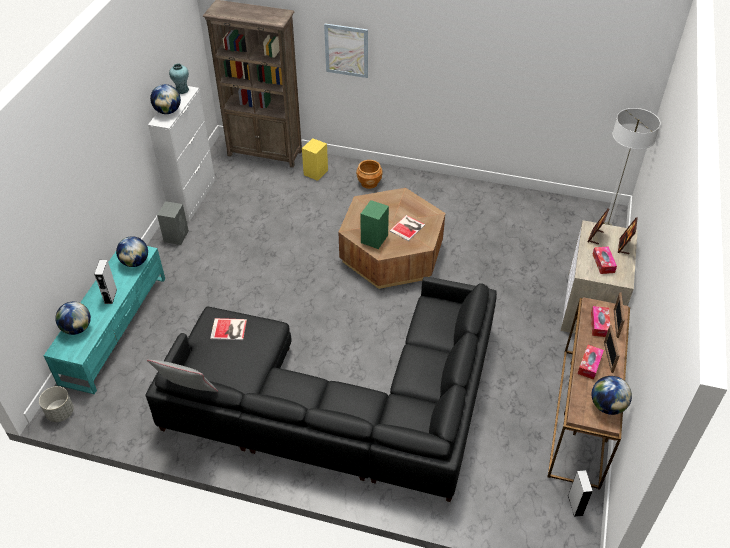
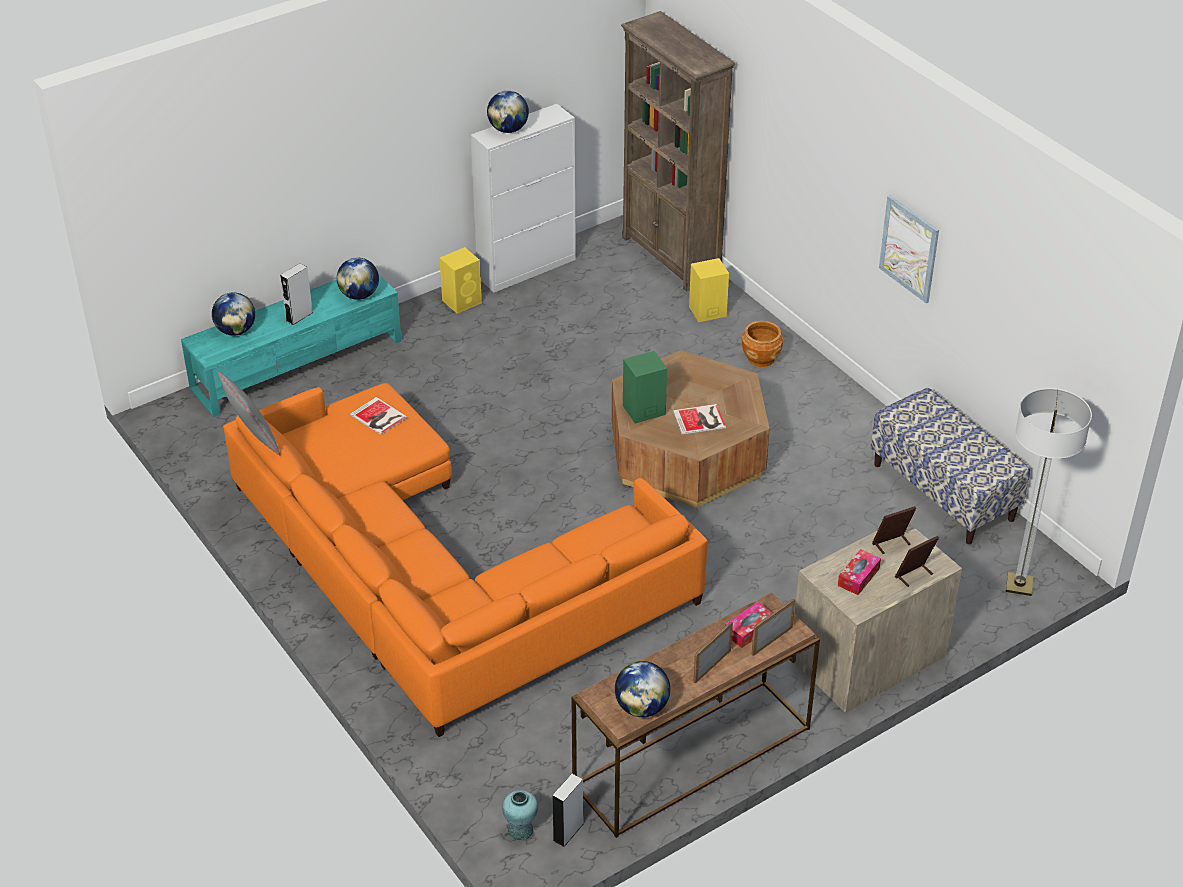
camera: 40 degrees right, 5 degrees down
grey planter [39,386,74,422] -> none
black sofa [146,277,497,502] -> orange sofa [223,383,708,737]
grey speaker [157,201,189,245] -> yellow speaker [440,247,482,314]
turquoise vase [169,63,189,94] -> turquoise vase moved to [502,790,538,841]
picture [324,23,368,78] -> picture moved to [879,195,939,303]
tissue box [577,345,604,380] -> none
none -> bench [871,388,1030,544]

